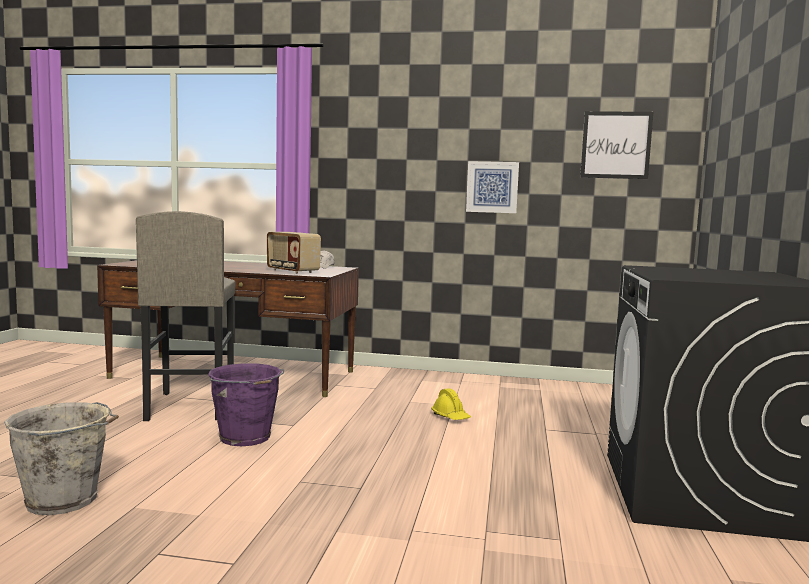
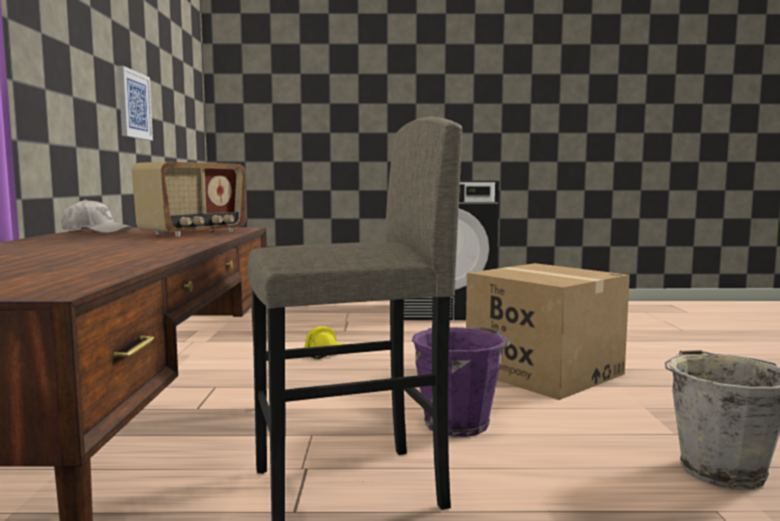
camera: 100 degrees left, 0 degrees up
picture [580,111,653,179] -> none
none -> cardboard box [466,263,630,400]

